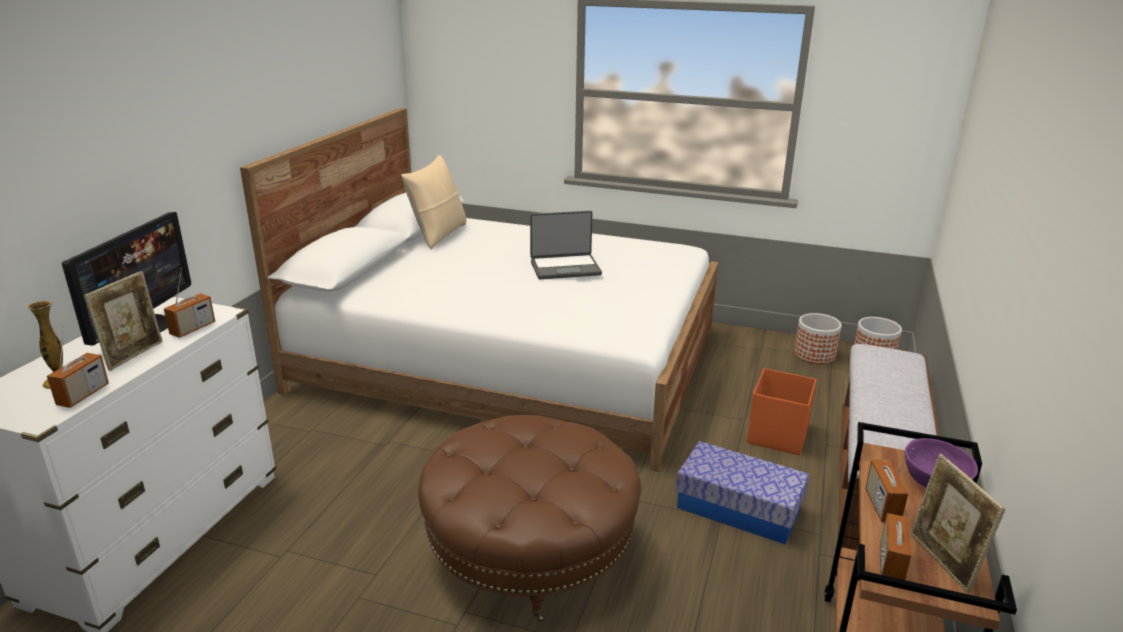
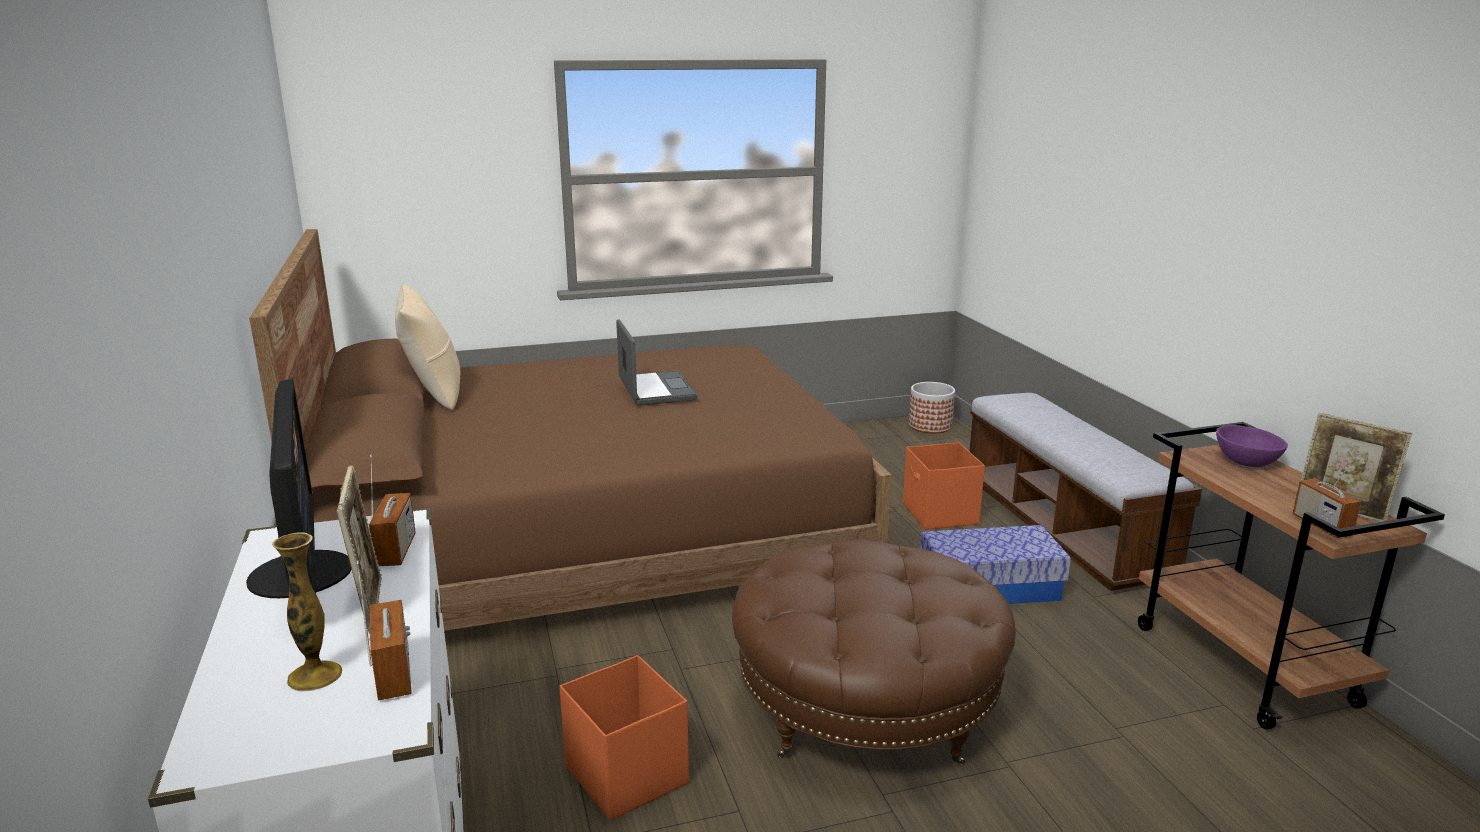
camera: 35 degrees left, 5 degrees down
white bed [240,108,718,472] -> brown bed [249,229,891,631]
laptop [530,211,602,279] -> laptop turned 60 degrees counterclockwise [616,320,698,406]
planter [794,313,842,364] -> none
radio [865,448,914,522] -> none
none -> orange storage box [559,655,689,821]

